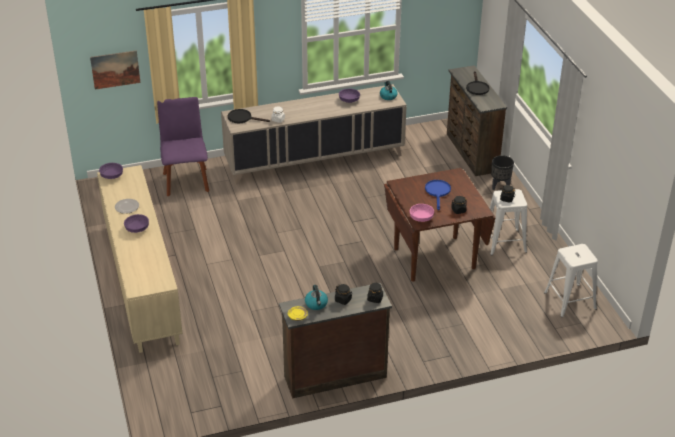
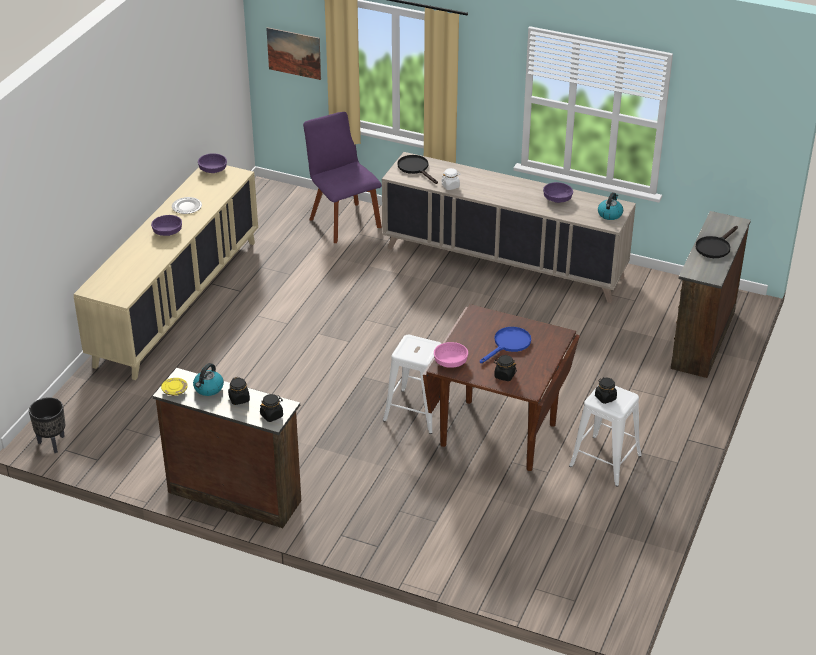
camera: 40 degrees right, 0 degrees up
purple chair [157,97,209,196] -> purple chair turned 60 degrees counterclockwise [303,112,382,243]
black planter [491,155,514,190] -> black planter moved to [29,397,65,453]
white stool [544,244,598,317] -> white stool moved to [383,335,450,434]

